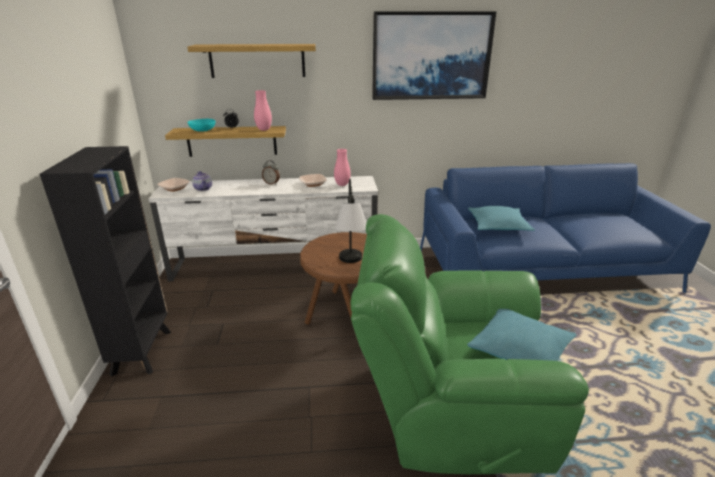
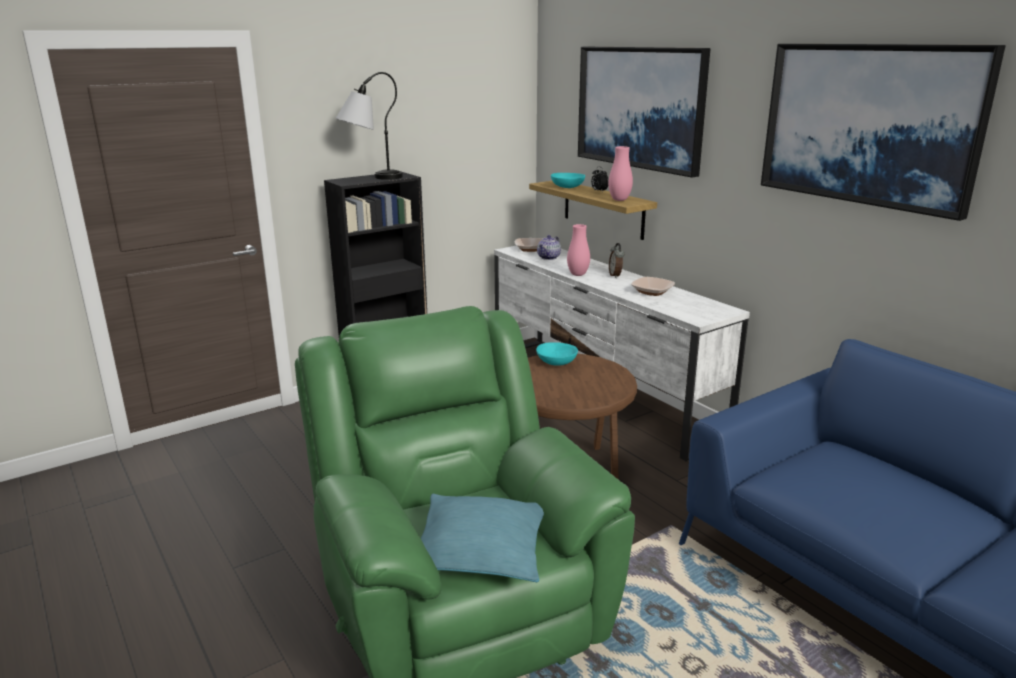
camera: 60 degrees right, 5 degrees down
shelf [187,44,316,78] -> picture [578,47,711,178]
pink vase [334,149,351,186] -> pink vase moved to [567,224,590,276]
table lamp [335,179,367,263] -> table lamp moved to [335,72,403,180]
turquoise pillow [468,206,535,231] -> none
none -> turquoise bowl [536,342,578,366]

